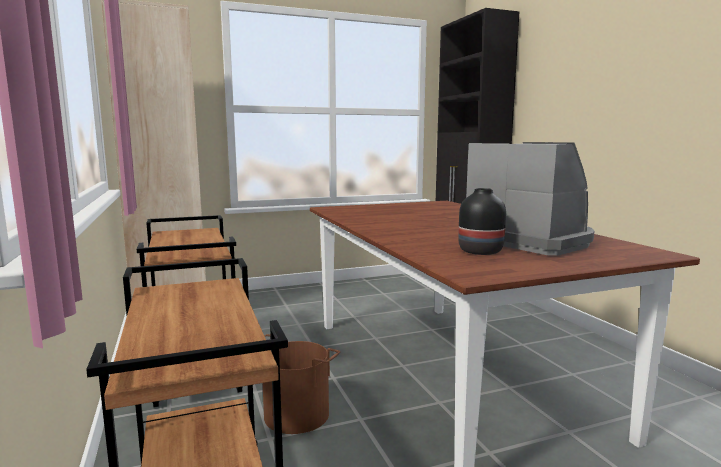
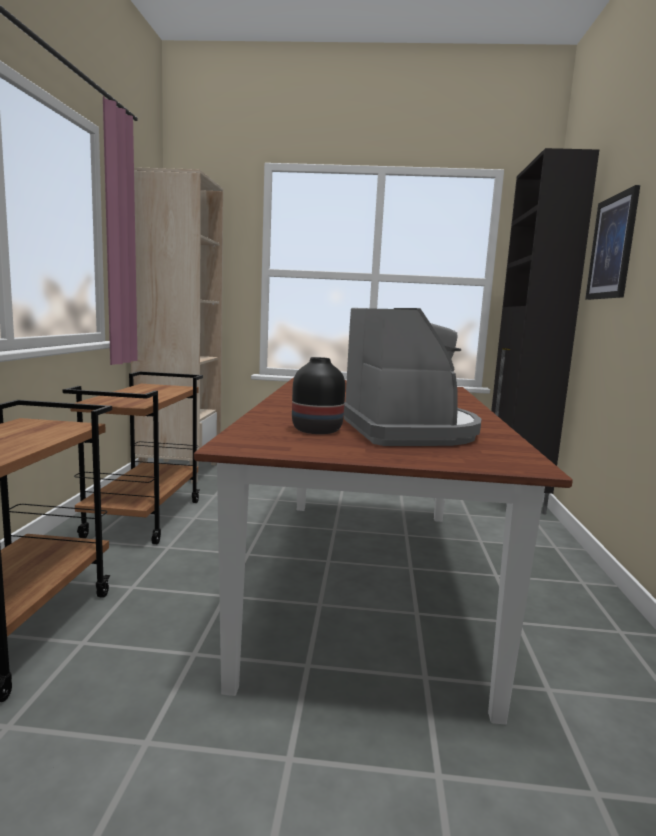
camera: 25 degrees right, 0 degrees up
brown bucket [263,334,340,434] -> none
none -> picture [585,185,640,300]

